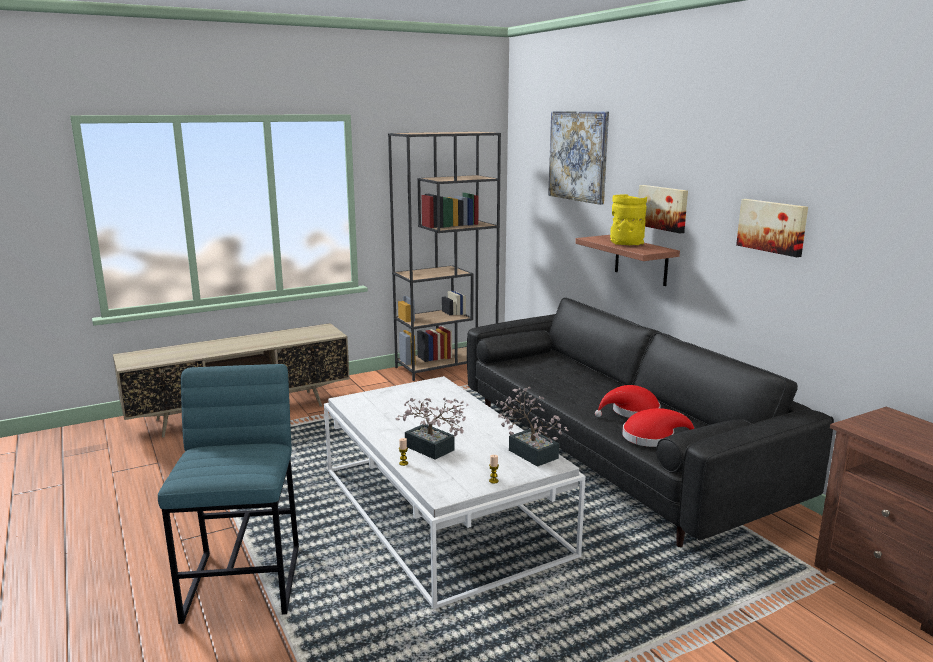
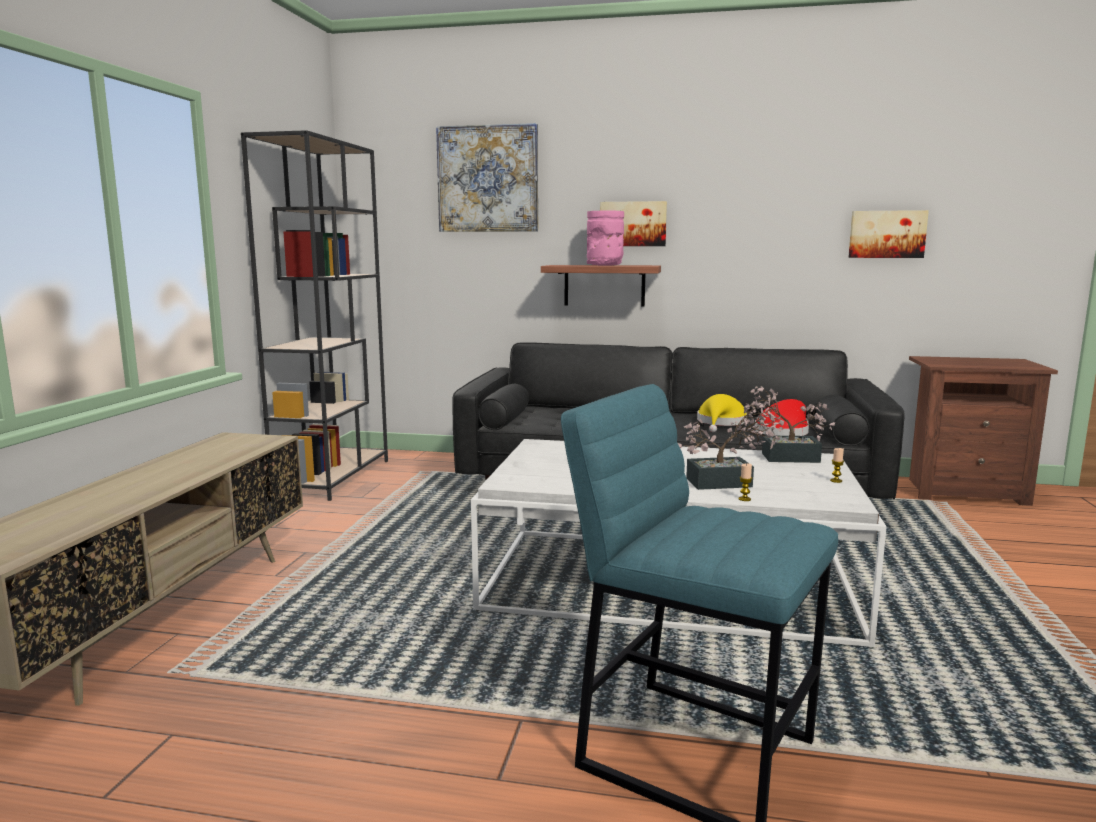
camera: 50 degrees left, 5 degrees down
red hat [595,385,661,418] -> yellow hat [697,394,747,432]
yellow vase [610,194,647,245] -> pink vase [587,211,624,266]
picture [736,199,808,257] -> picture moved to [848,210,929,258]

